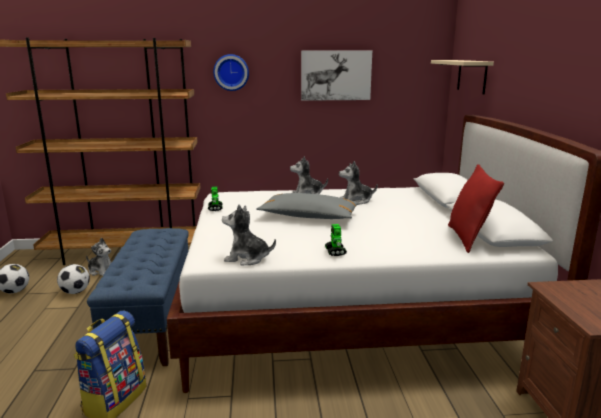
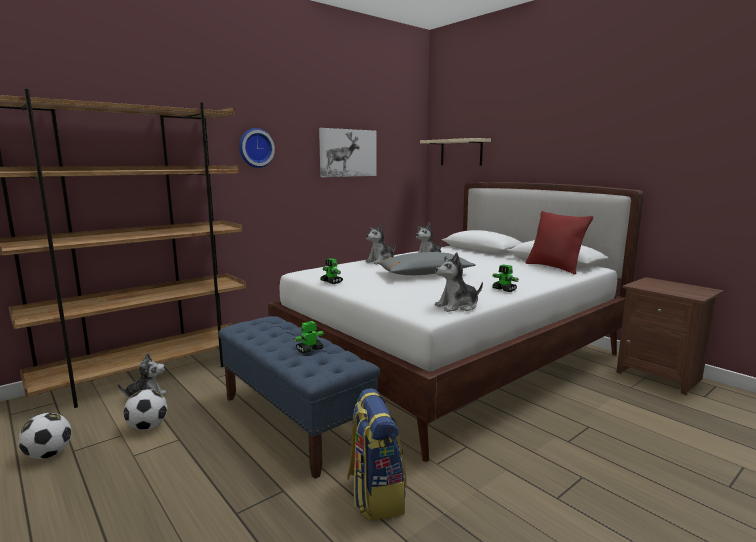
camera: 35 degrees left, 5 degrees down
none -> toy robot [293,321,324,353]

